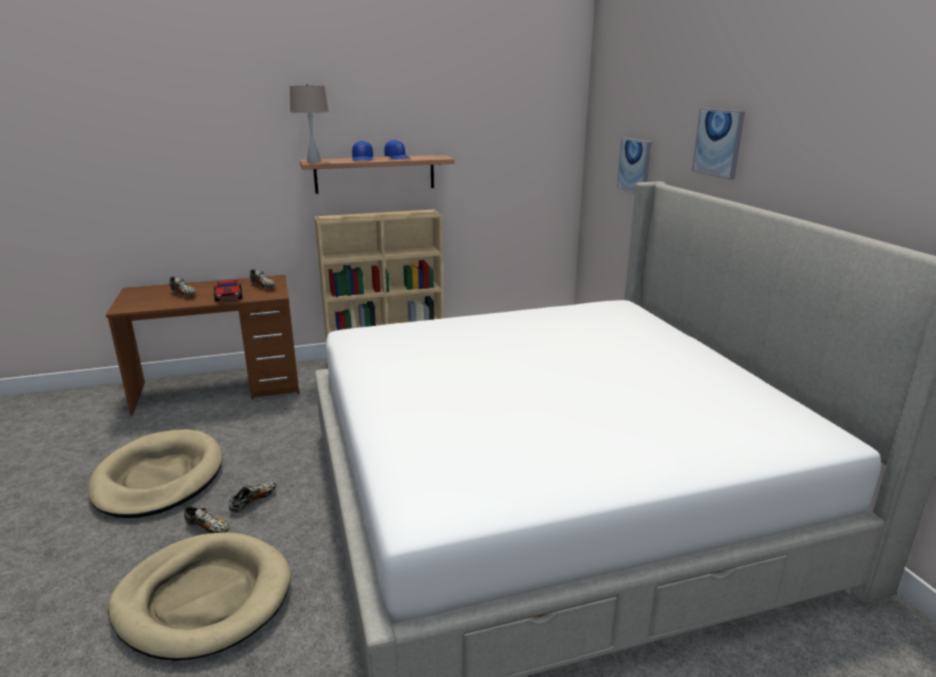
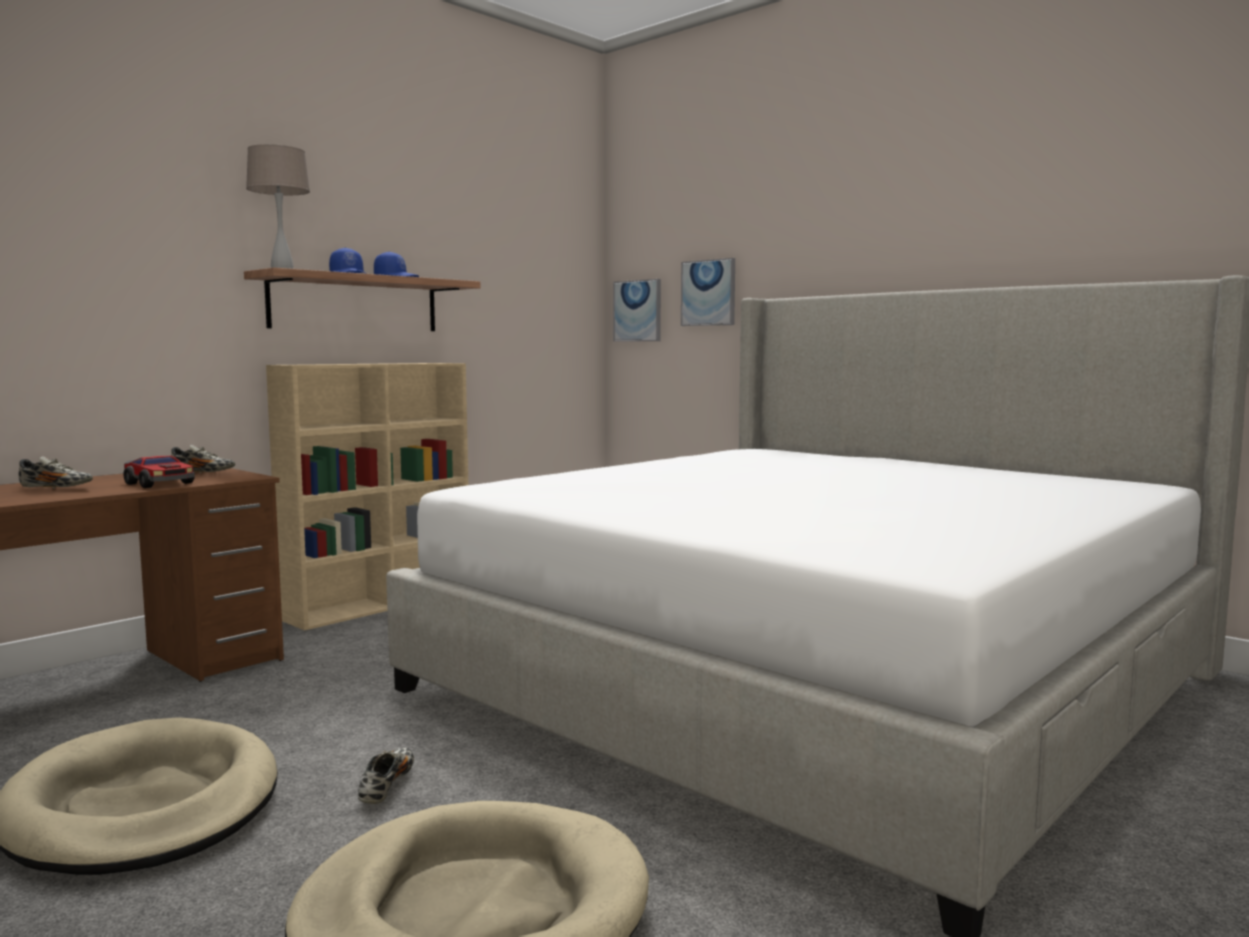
camera: 30 degrees left, 15 degrees down
shoe [184,505,229,533] -> none
picture [692,108,745,180] -> picture moved to [613,279,661,342]

